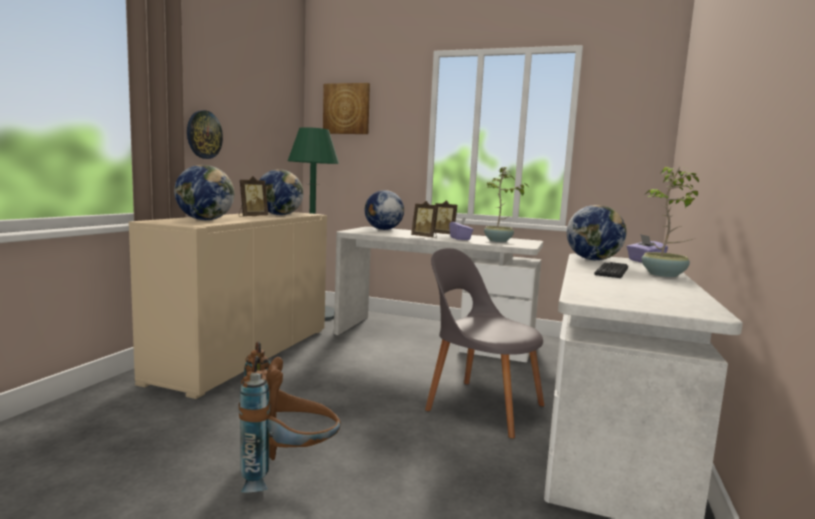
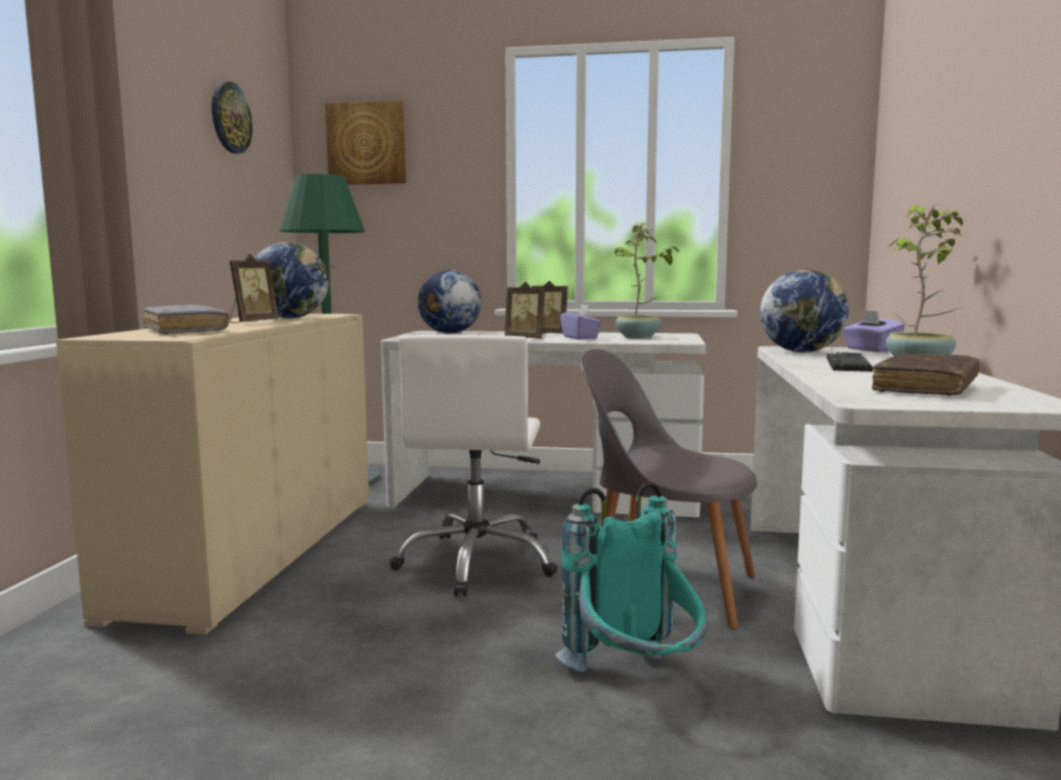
camera: 10 degrees left, 0 degrees up
globe [174,165,234,220] -> grey book [143,304,229,335]
wall clock [187,110,223,159] -> wall clock moved to [212,82,252,154]
brown backpack [239,341,341,493] -> none
none -> white office chair [390,335,558,596]
none -> turquoise backpack [555,482,708,672]
none -> brown book [872,353,980,396]

